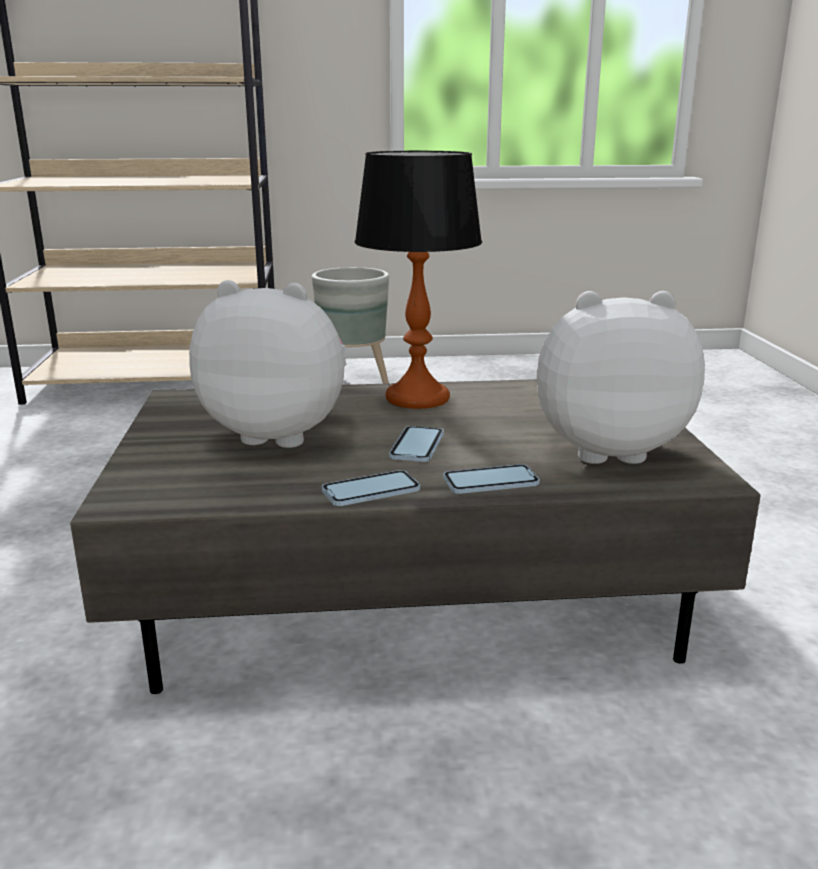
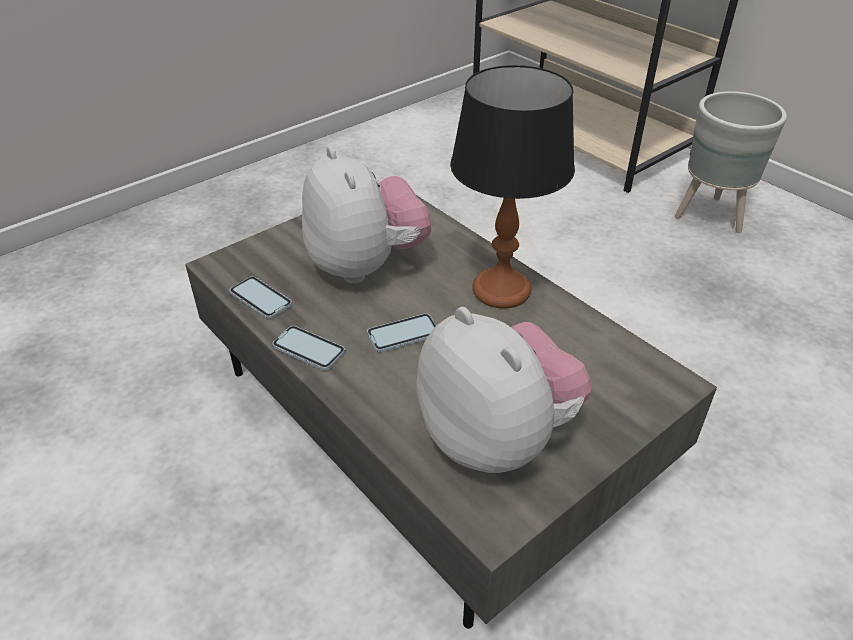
camera: 55 degrees right, 20 degrees up
phone [443,464,540,494] -> phone moved to [229,276,292,319]

